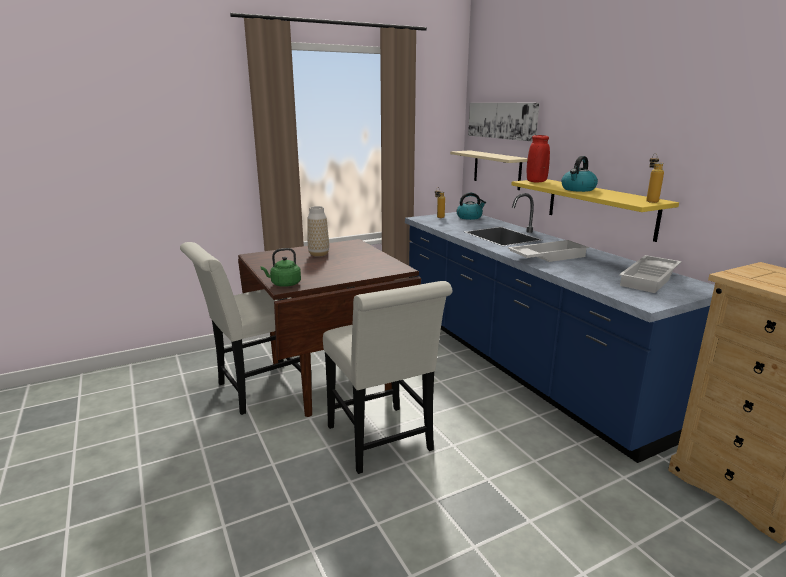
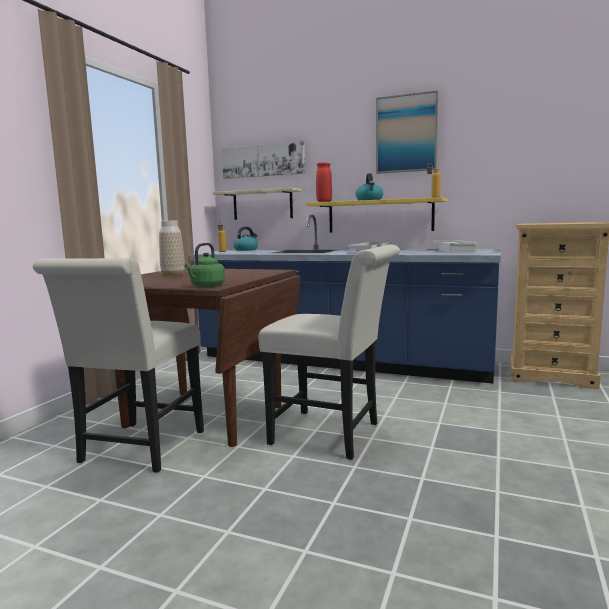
camera: 40 degrees left, 10 degrees down
none -> picture [376,90,438,174]

